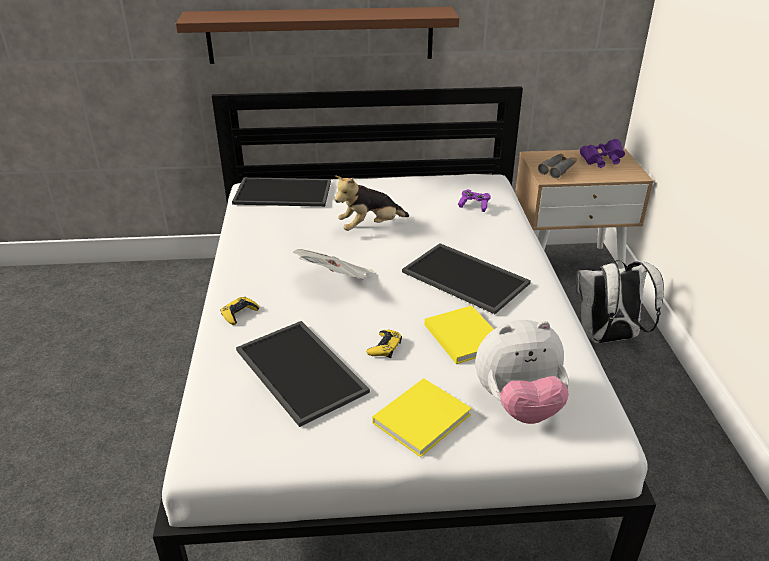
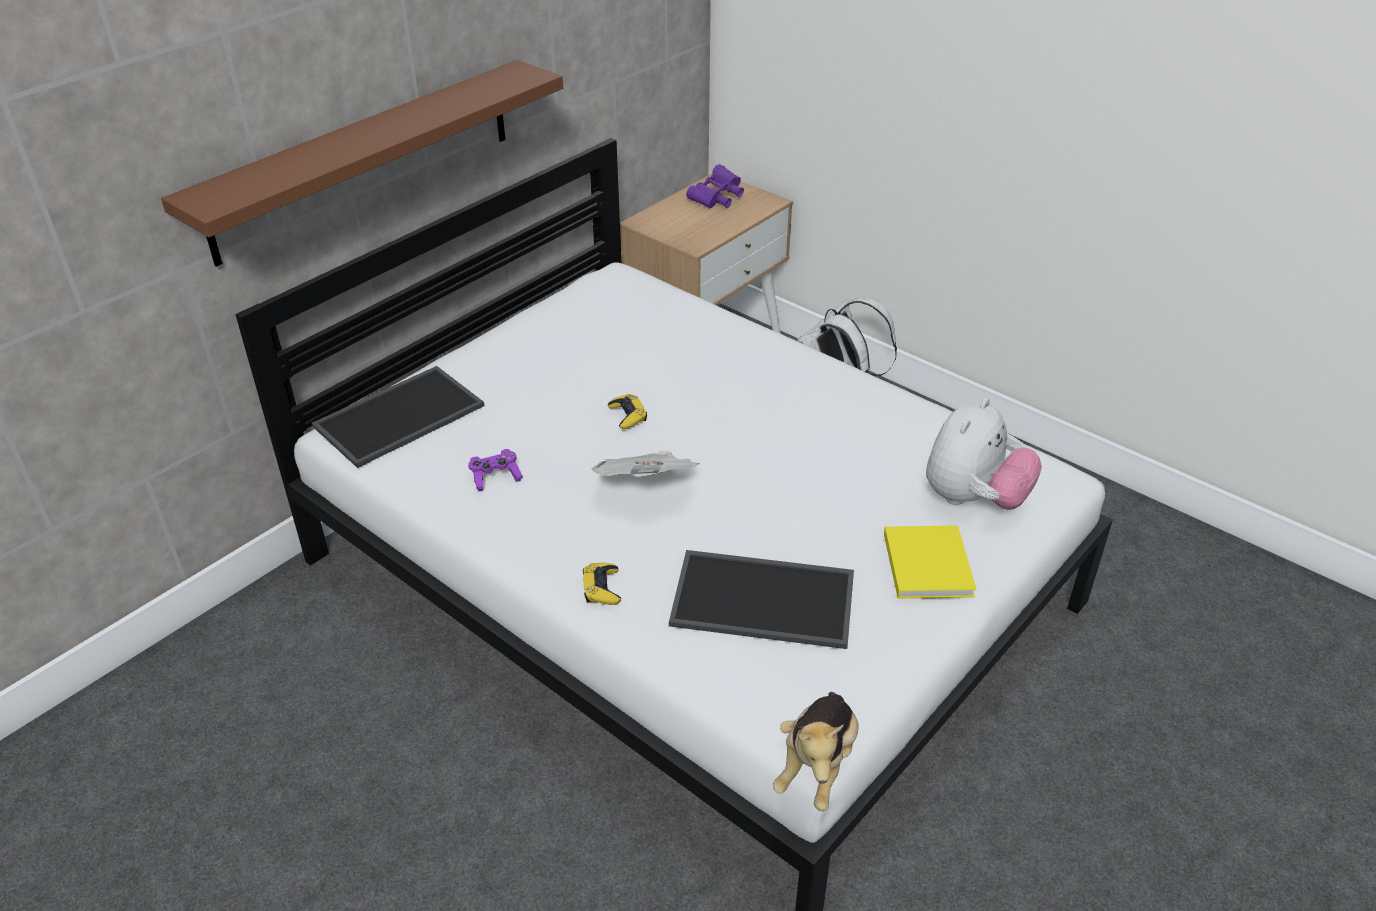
camera: 45 degrees left, 5 degrees up
plush toy [334,175,409,231] -> plush toy moved to [773,692,859,811]
yellow game controller [366,330,402,358] -> yellow game controller moved to [608,394,647,429]
tray [402,243,531,314] -> none
yellow book [425,306,494,364] -> none
purple game controller [458,190,491,212] -> purple game controller moved to [468,449,523,492]
grey binoculars [538,153,577,178] -> none

